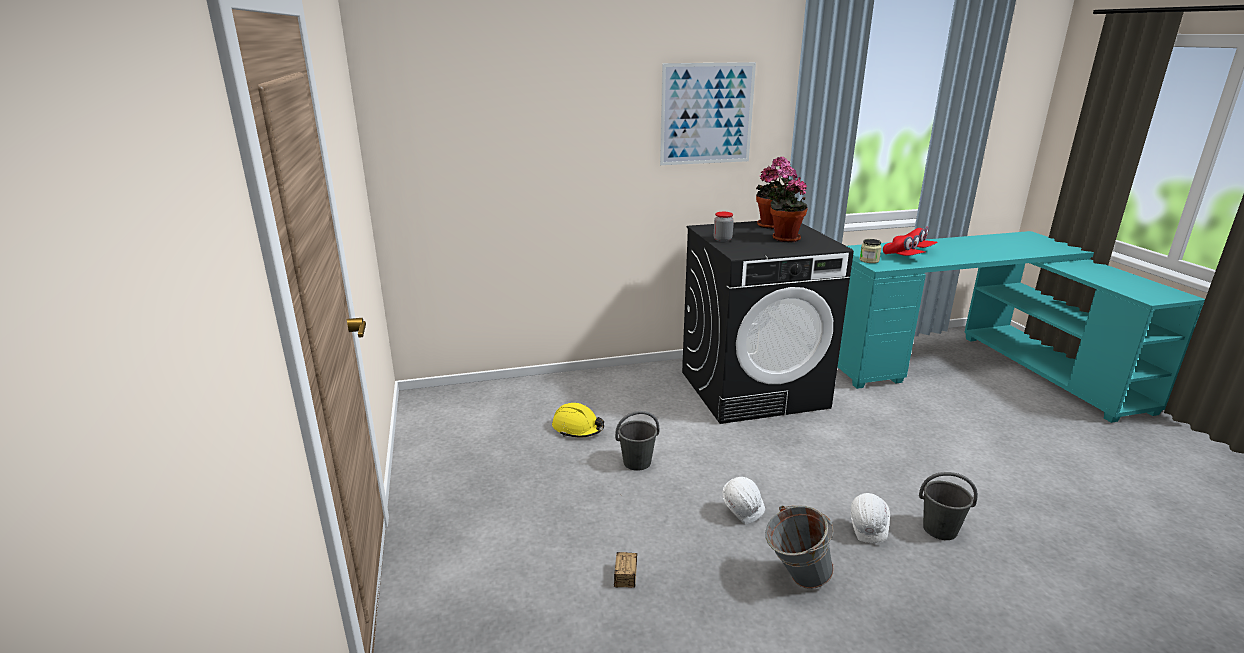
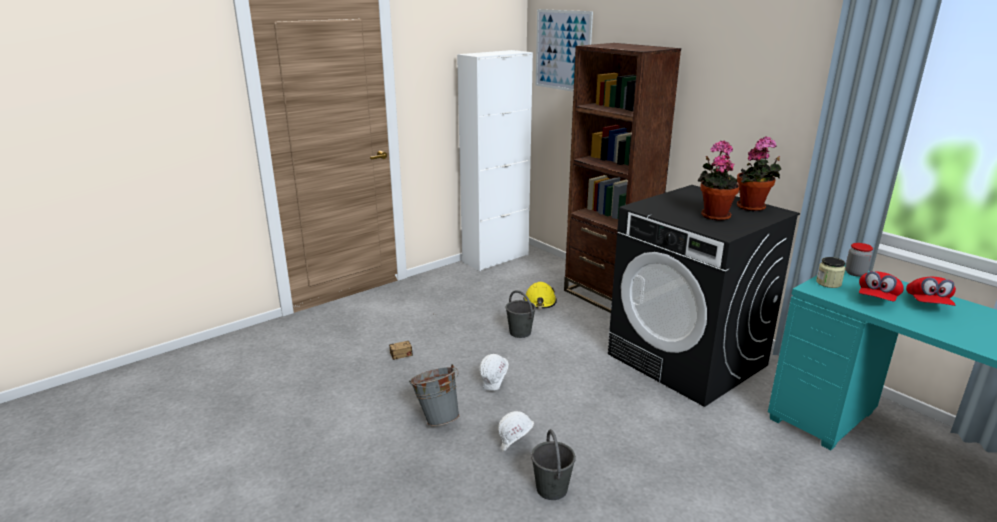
camera: 65 degrees right, 0 degrees up
picture [660,62,756,165] -> picture moved to [536,9,593,92]
jar [714,212,734,242] -> jar moved to [845,243,873,277]
none -> white cabinet [457,50,533,271]
none -> brown bookcase [564,43,681,313]

